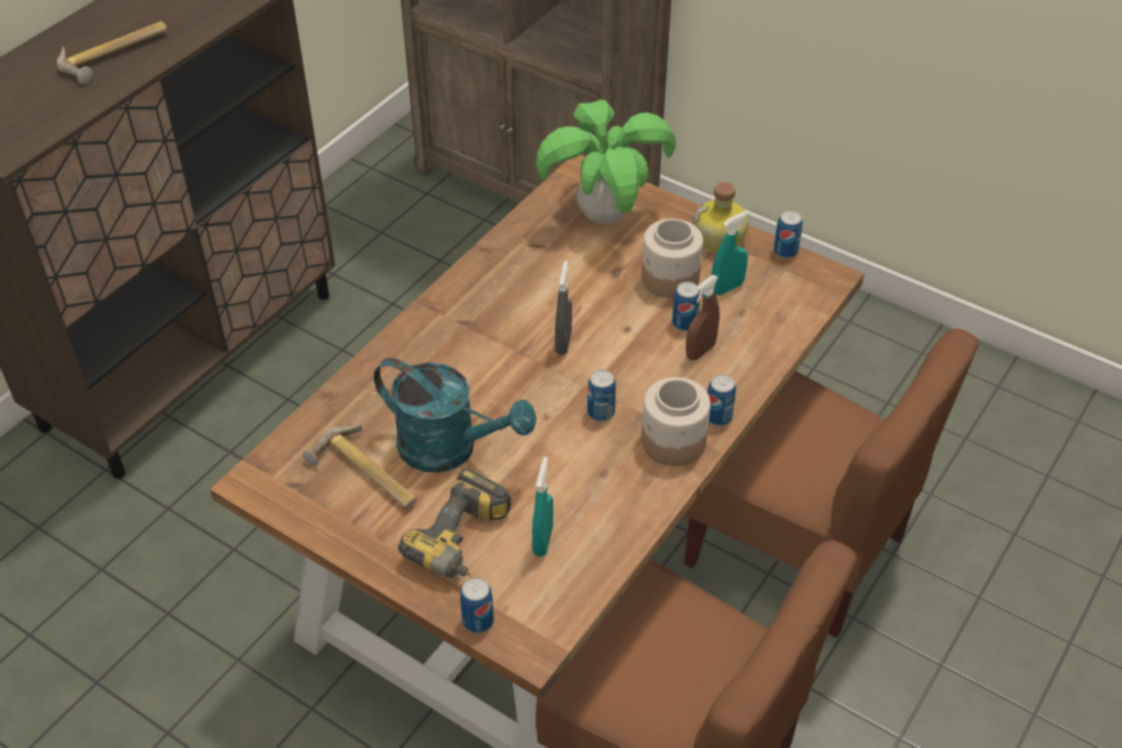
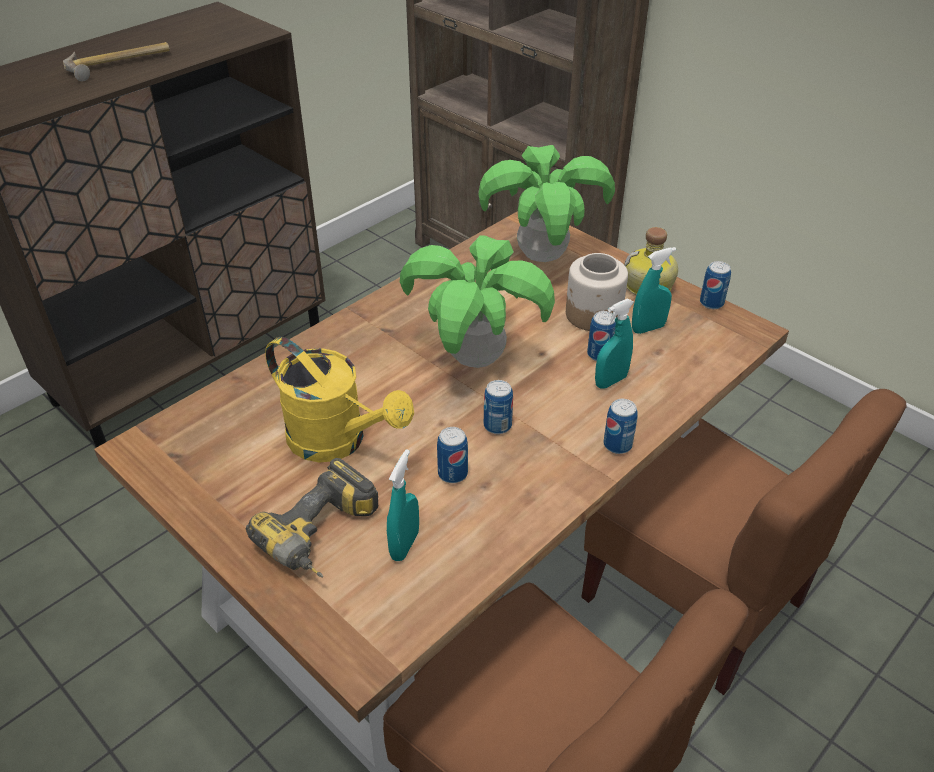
camera: 10 degrees right, 5 degrees down
hammer [302,424,417,509] -> none
turquoise watering can [374,358,536,473] -> yellow watering can [265,337,414,463]
can [460,578,494,633] -> can moved to [437,427,468,483]
grey spray bottle [555,261,572,355] -> potted plant [400,235,555,368]
jar [641,377,711,466] -> none
brown spray bottle [686,275,720,360] -> turquoise spray bottle [595,299,634,389]

